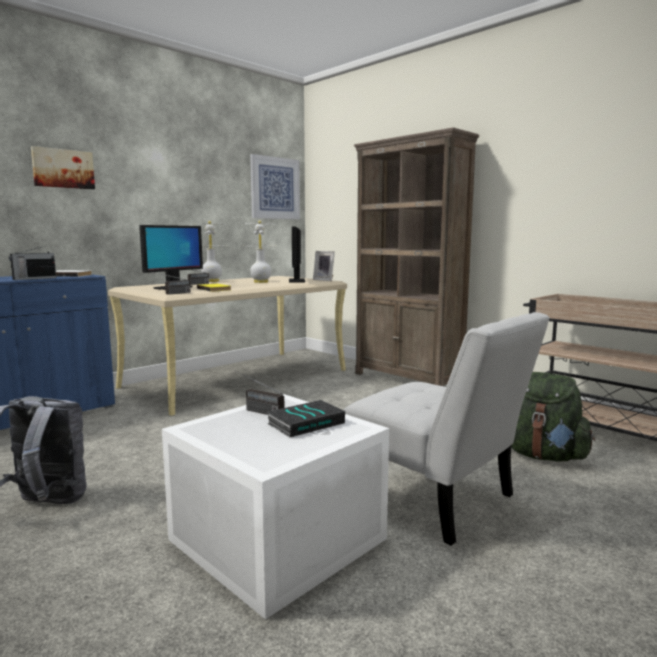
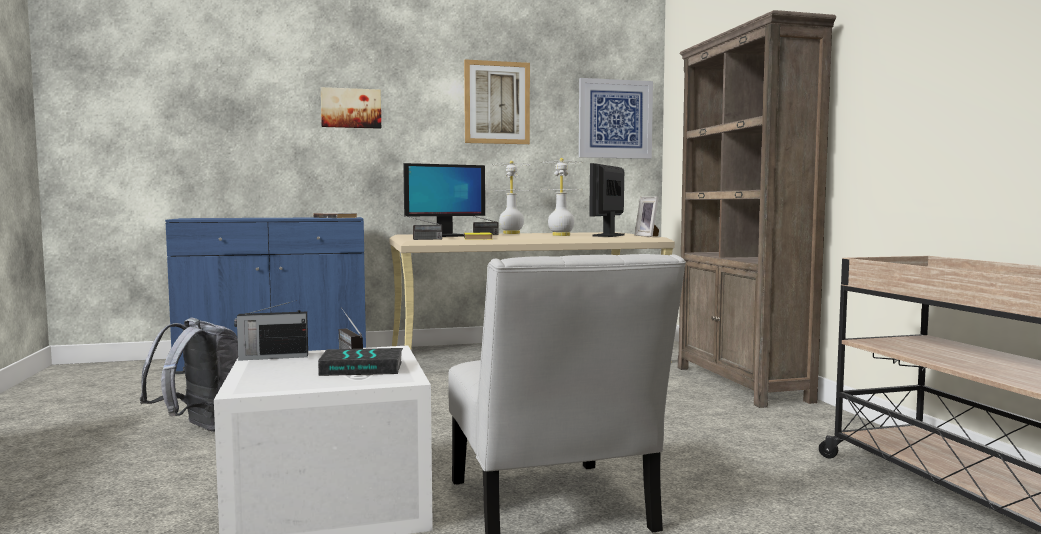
camera: 30 degrees right, 5 degrees down
radio [9,247,56,280] -> radio moved to [234,300,308,361]
green backpack [511,372,595,461] -> none
none -> picture [464,59,530,144]

